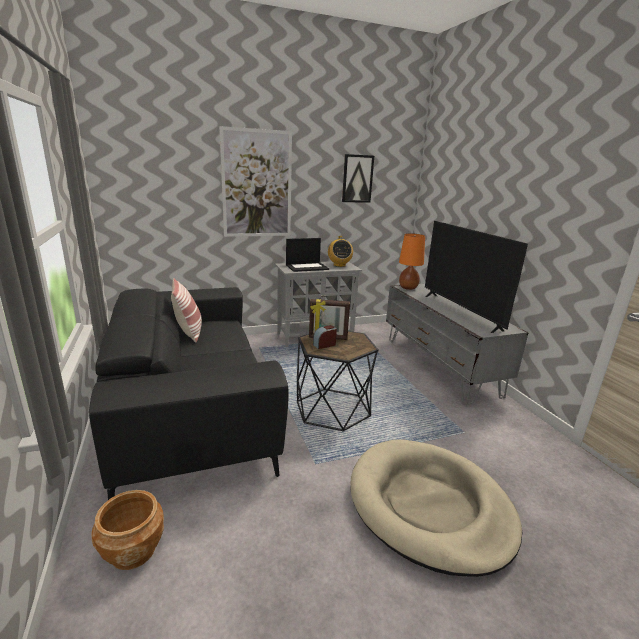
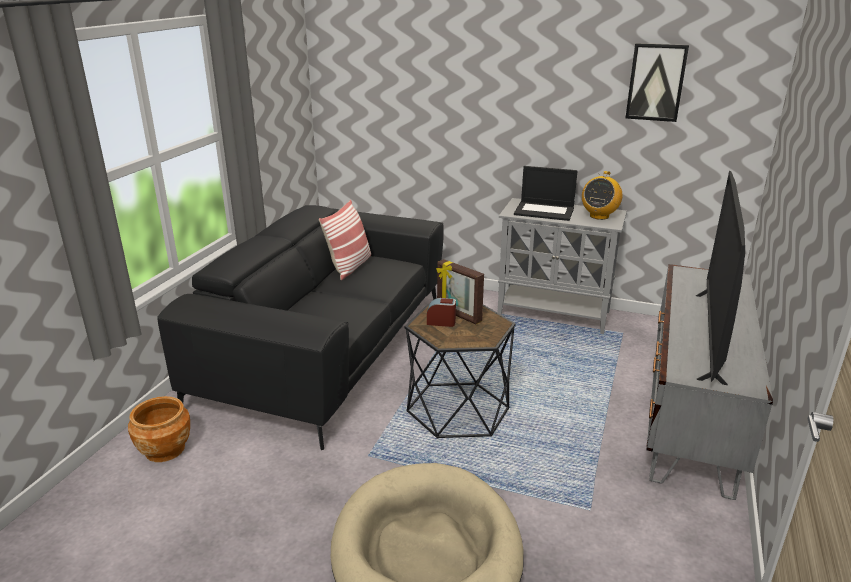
camera: 40 degrees right, 5 degrees up
picture [219,126,292,237] -> none
orange table lamp [399,233,425,290] -> none

